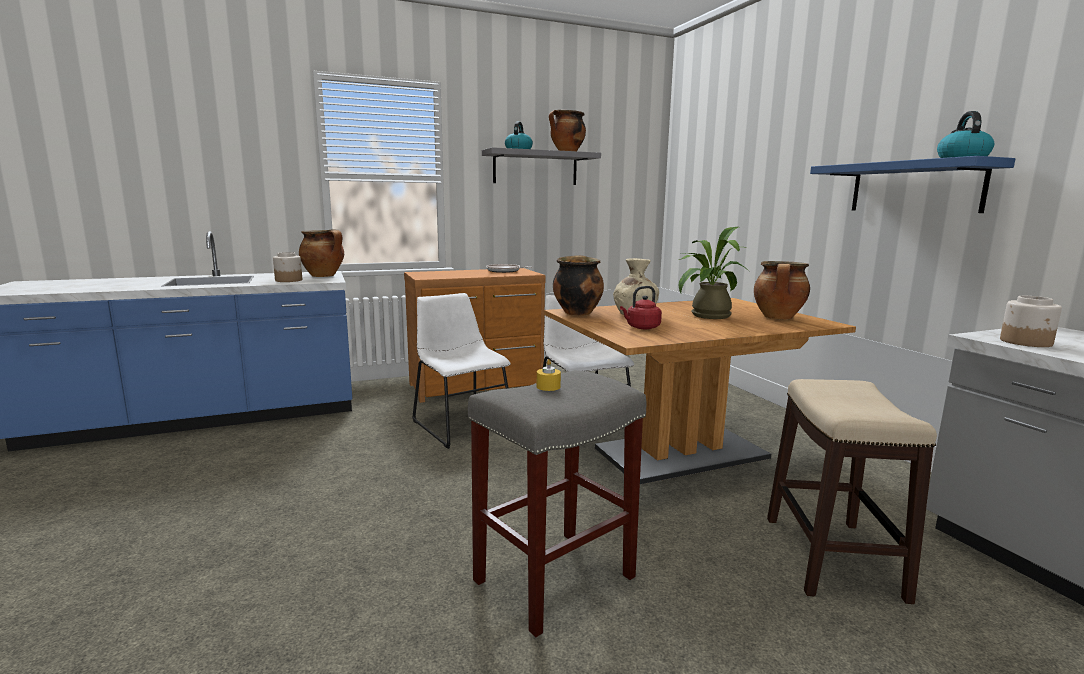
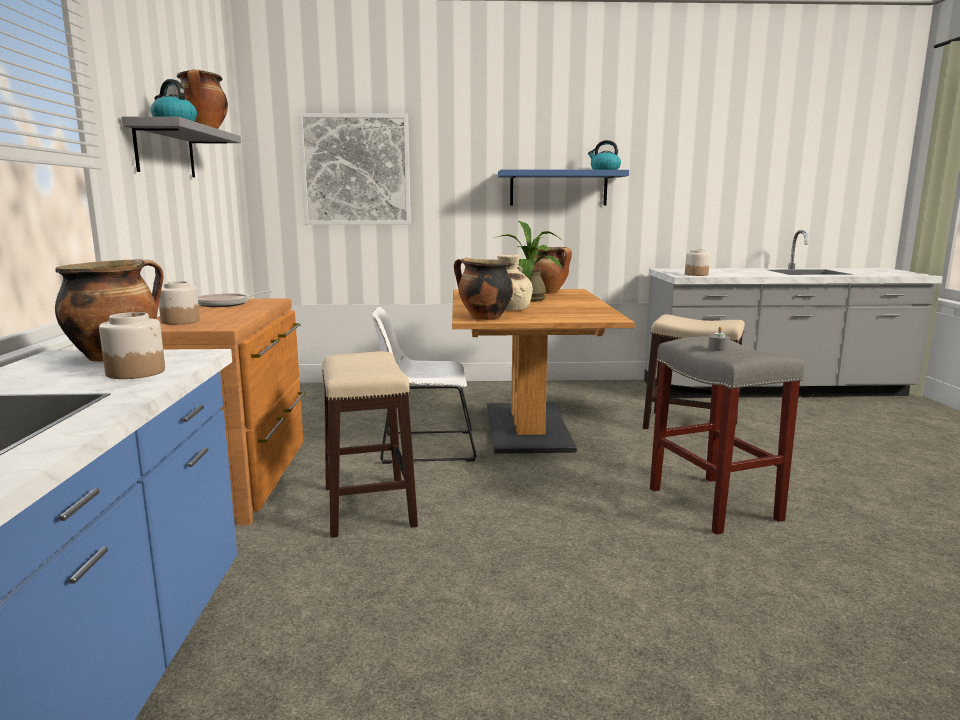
camera: 70 degrees left, 0 degrees up
white chair [412,293,511,449] -> stool [322,351,418,538]
yellow candle [537,359,561,391] -> grey candle [708,326,730,351]
red kettle [620,286,662,329] -> none
none -> jar [159,281,200,325]
none -> picture [298,113,411,225]

